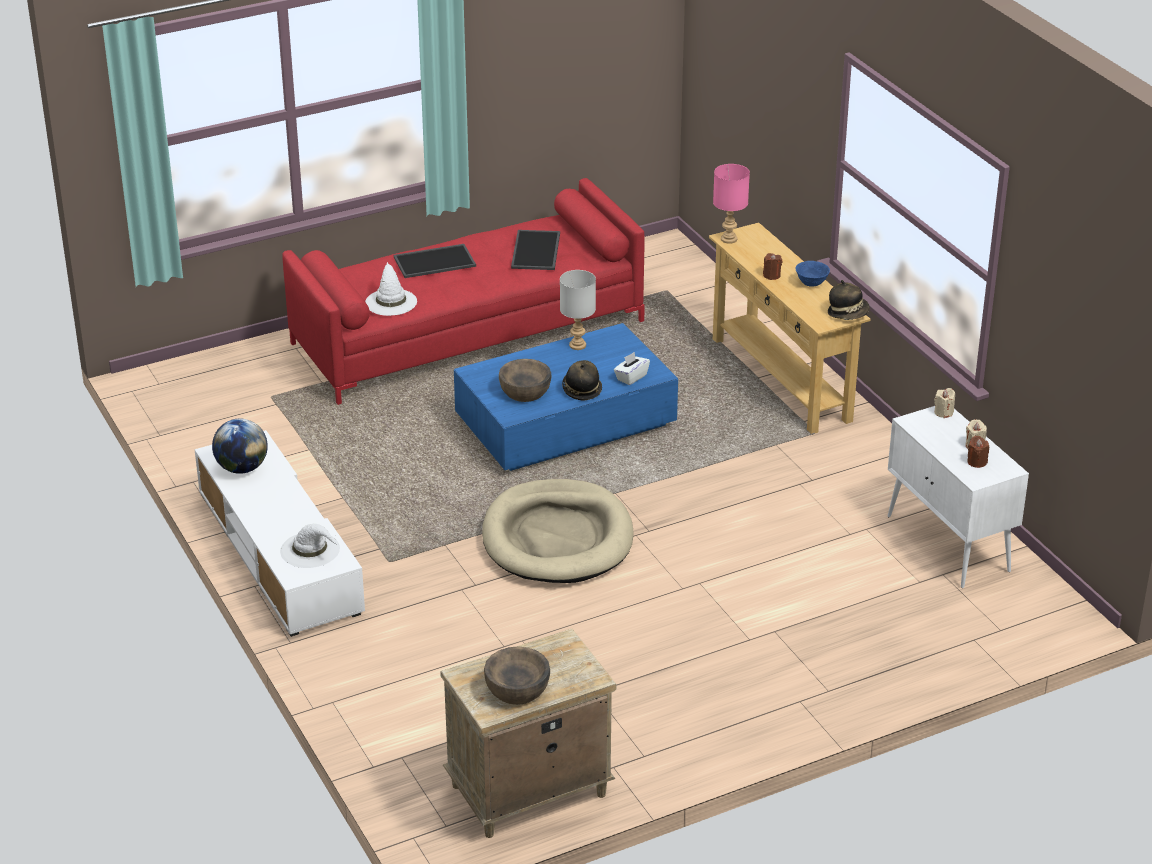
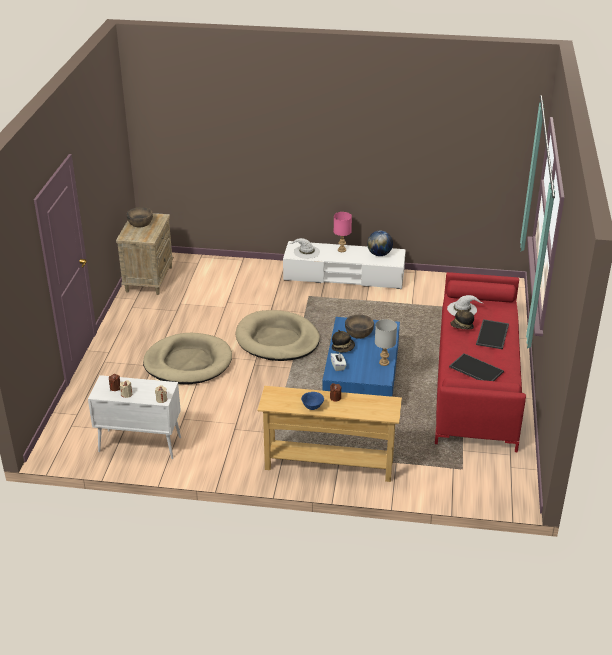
camera: 125 degrees right, 0 degrees up
pink table lamp [713,164,750,244] -> pink table lamp moved to [334,212,352,252]
hat [828,280,870,320] -> hat moved to [450,309,474,330]
none -> beige dog bed [143,333,232,384]

